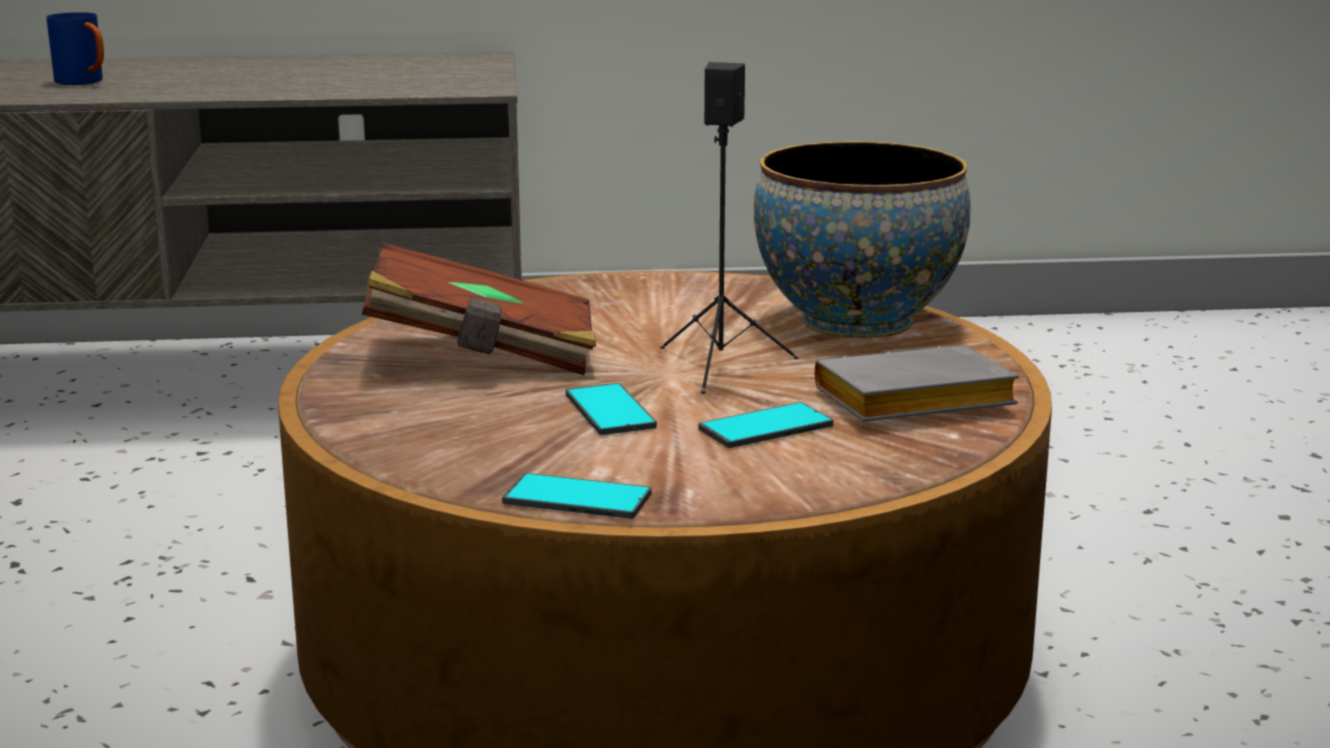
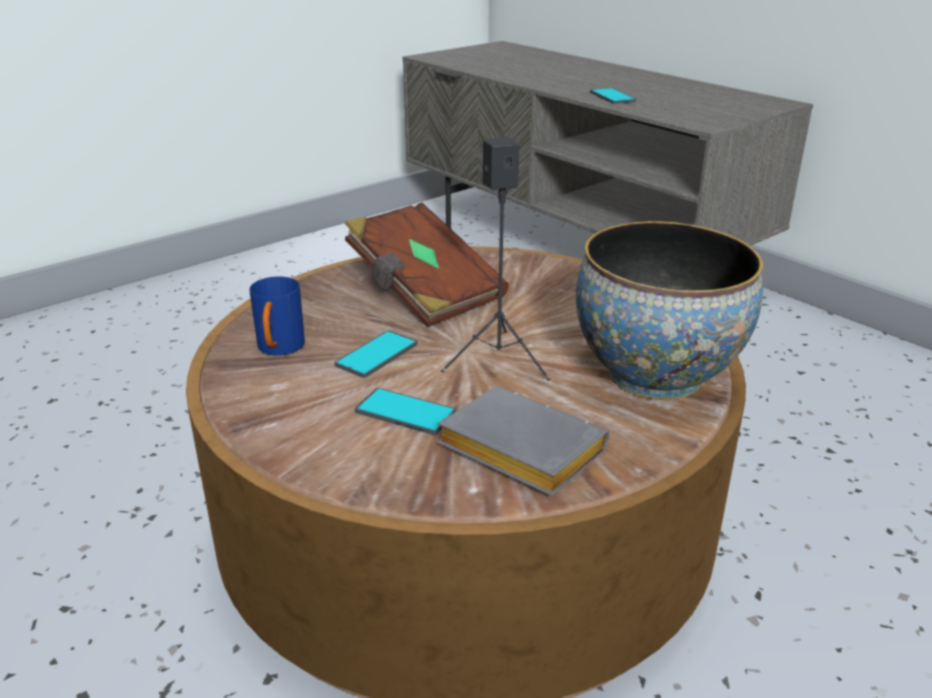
camera: 55 degrees right, 10 degrees up
blue mug [46,12,104,85] -> blue mug moved to [249,277,305,356]
phone [502,473,651,519] -> phone moved to [590,88,636,104]

